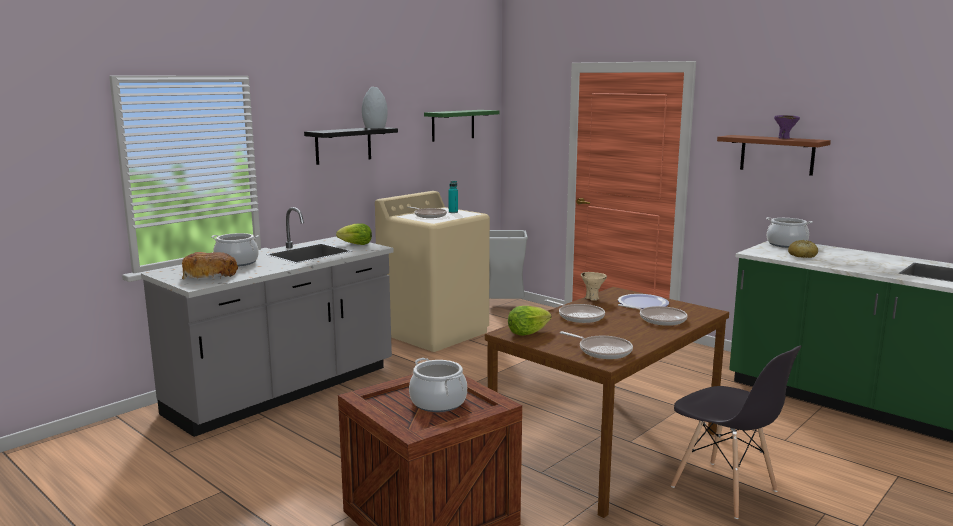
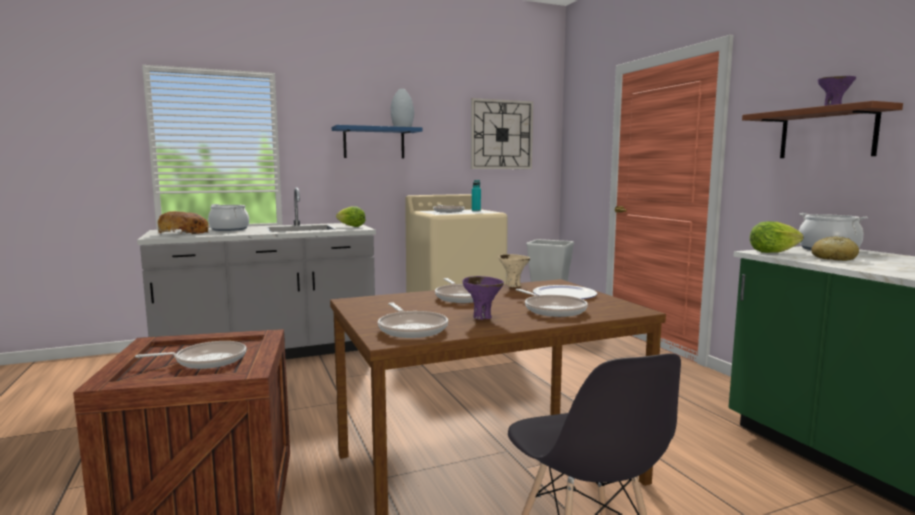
camera: 25 degrees right, 5 degrees down
black shelf [304,127,398,165] -> blue shelf [332,125,423,158]
cooking pot [409,358,467,412] -> frying pan [135,341,246,369]
green shelf [424,110,500,142] -> wall clock [471,98,533,169]
lettuce [508,306,551,336] -> lettuce moved to [750,221,804,253]
none -> purple bowl [463,276,504,320]

